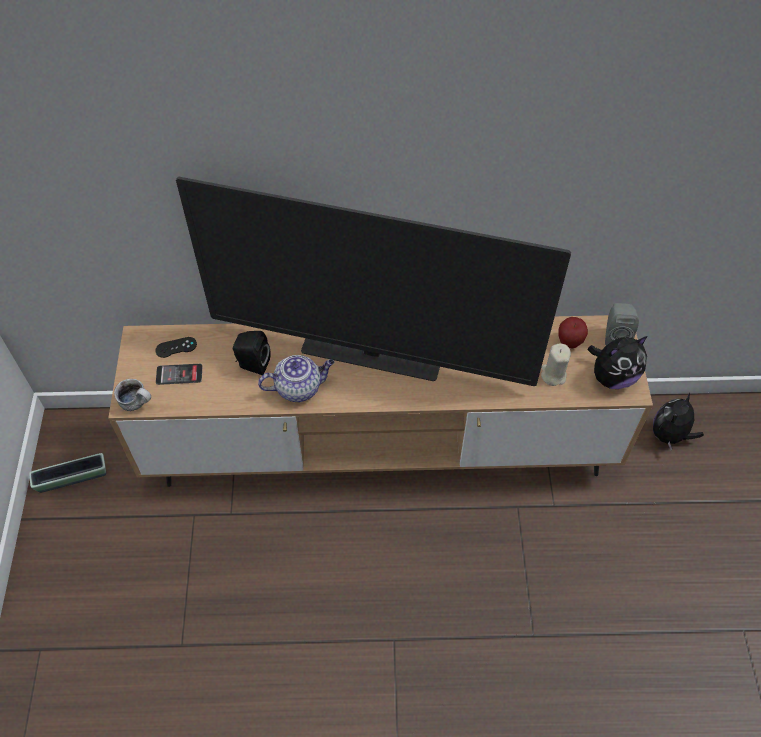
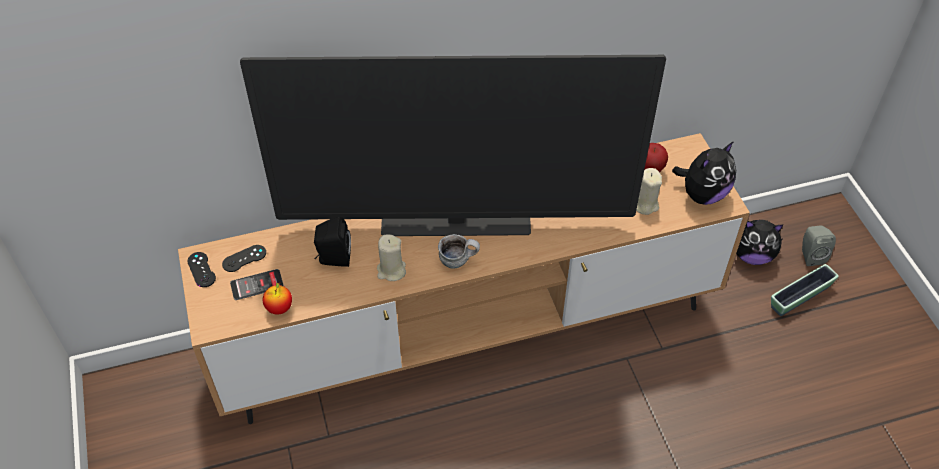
camera: 15 degrees left, 5 degrees down
planter [29,453,106,493] -> planter moved to [771,264,839,316]
mug [114,379,151,411] -> mug moved to [438,234,480,269]
teapot [258,355,334,402] -> beige candle [377,234,406,281]
grey speaker [605,303,639,345] -> grey speaker moved to [802,225,836,266]
plush toy [653,392,704,451] -> plush toy turned 105 degrees counterclockwise [736,220,784,265]
none -> black game controller [187,252,216,287]
none -> apple [263,282,292,315]

